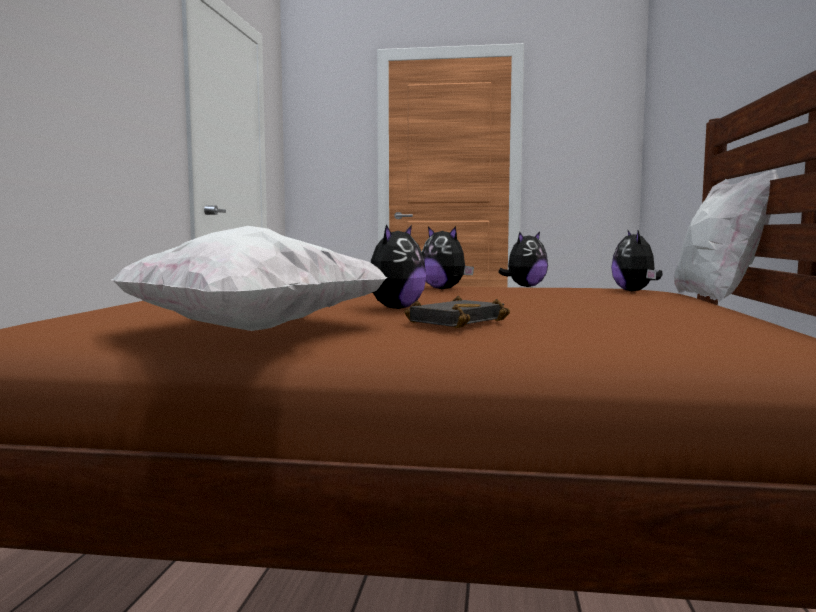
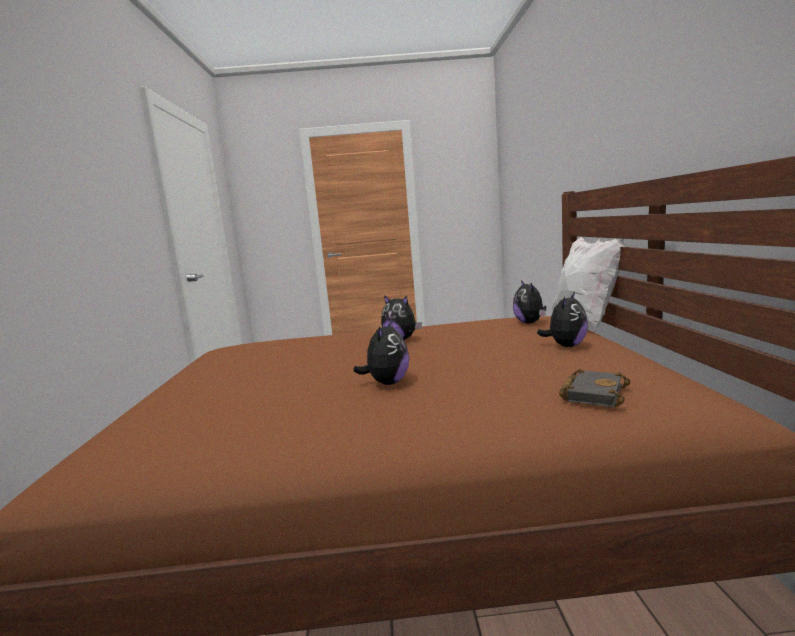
camera: 10 degrees left, 5 degrees up
white pillow [112,226,387,331] -> none
black book [404,296,510,328] -> black book moved to [559,369,630,407]
plush toy [498,232,548,287] -> plush toy moved to [537,292,588,347]

